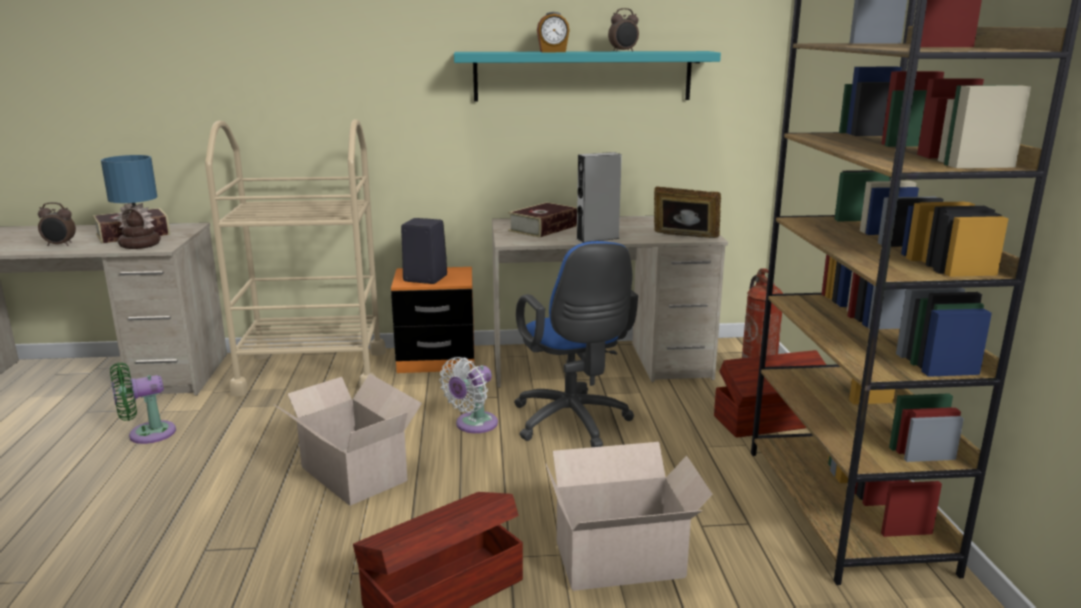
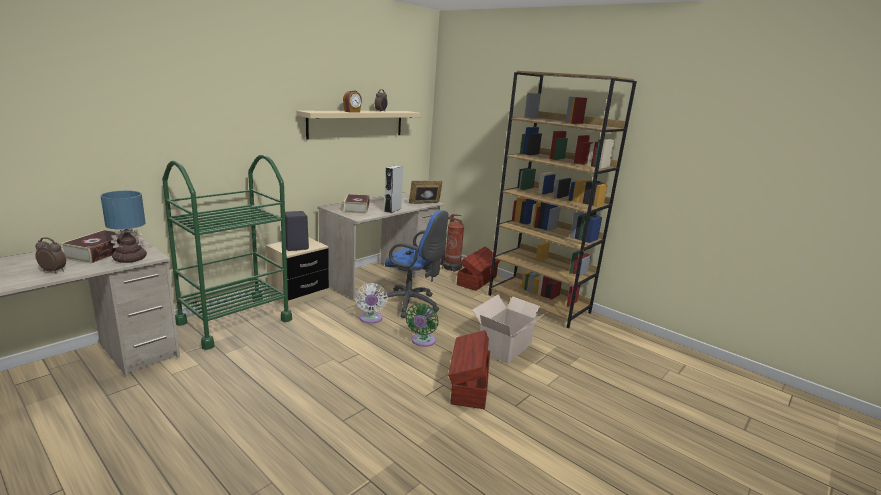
camera: 45 degrees left, 0 degrees up
alarm clock [38,202,76,246] -> alarm clock turned 120 degrees counterclockwise [35,237,66,273]
green fan [110,362,176,444] -> green fan moved to [406,303,438,347]
beige cart [205,119,386,396] -> green cart [162,155,292,350]
cardboard box [273,374,422,506] -> none
orange nightstand [391,267,474,373] -> beige nightstand [266,237,329,308]
turquoise shelf [454,51,721,102] -> beige shelf [296,111,421,140]

